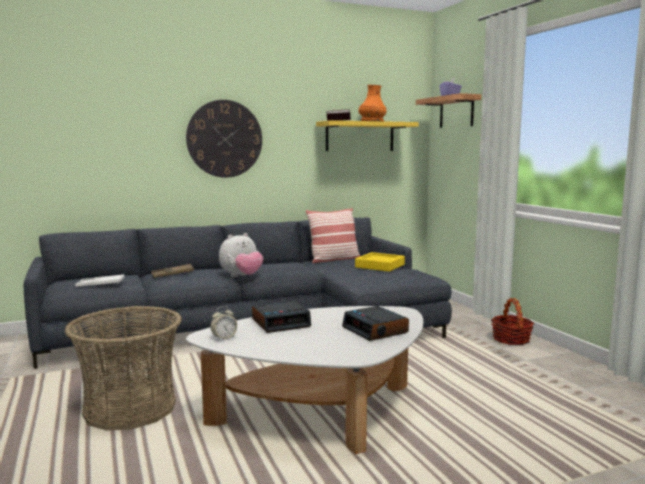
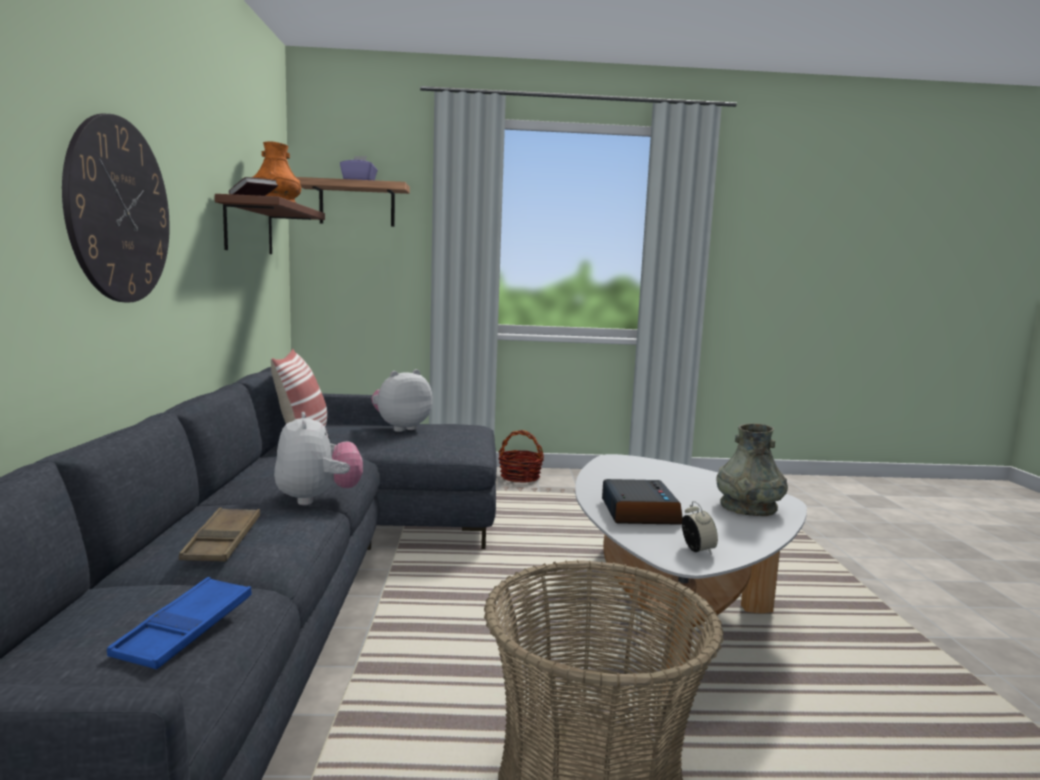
camera: 70 degrees left, 0 degrees up
white tray [75,274,125,287] -> blue tray [107,577,252,669]
yellow shelf [316,120,419,151] -> brown shelf [215,194,325,254]
alarm clock [342,306,409,341] -> none
yellow tray [355,252,405,272] -> plush toy [371,369,433,432]
none -> grey vase [716,424,788,516]

